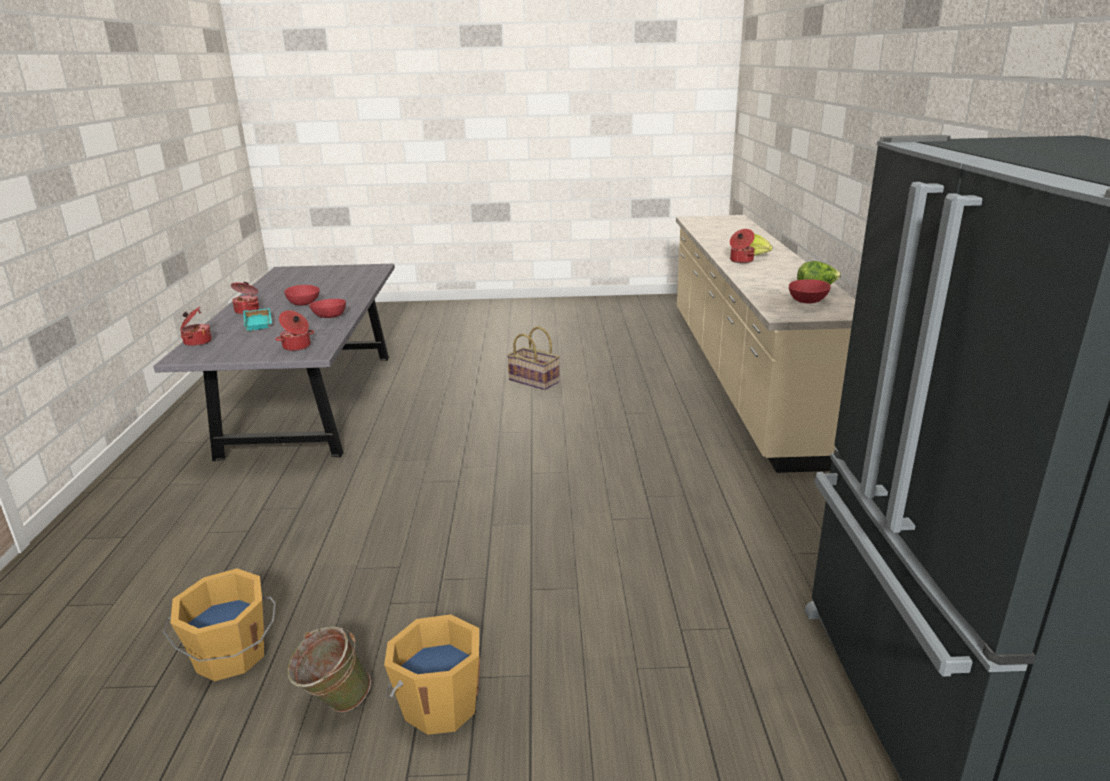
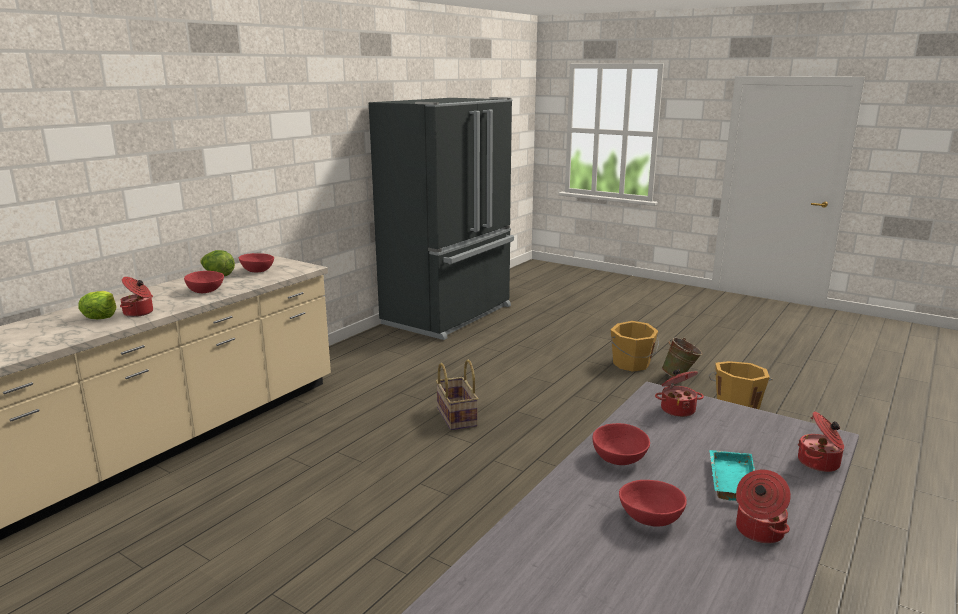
camera: 145 degrees left, 5 degrees down
basket [507,326,560,390] -> basket moved to [436,360,478,431]
none -> red bowl [184,271,224,293]

